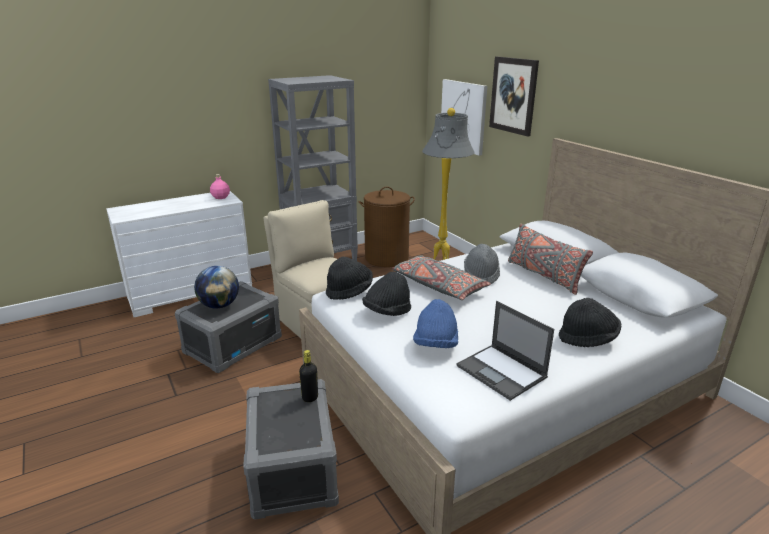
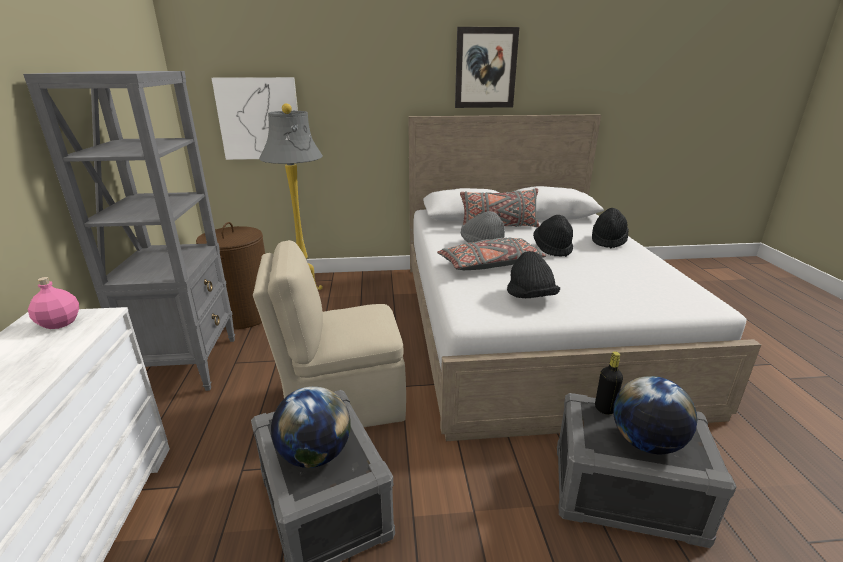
camera: 65 degrees left, 0 degrees up
black hat [326,257,373,300] -> black hat moved to [533,215,573,257]
blue hat [413,299,458,348] -> none
laptop [457,301,554,401] -> none
picture [489,56,539,137] -> picture moved to [455,27,519,108]
none -> globe [613,376,697,454]

